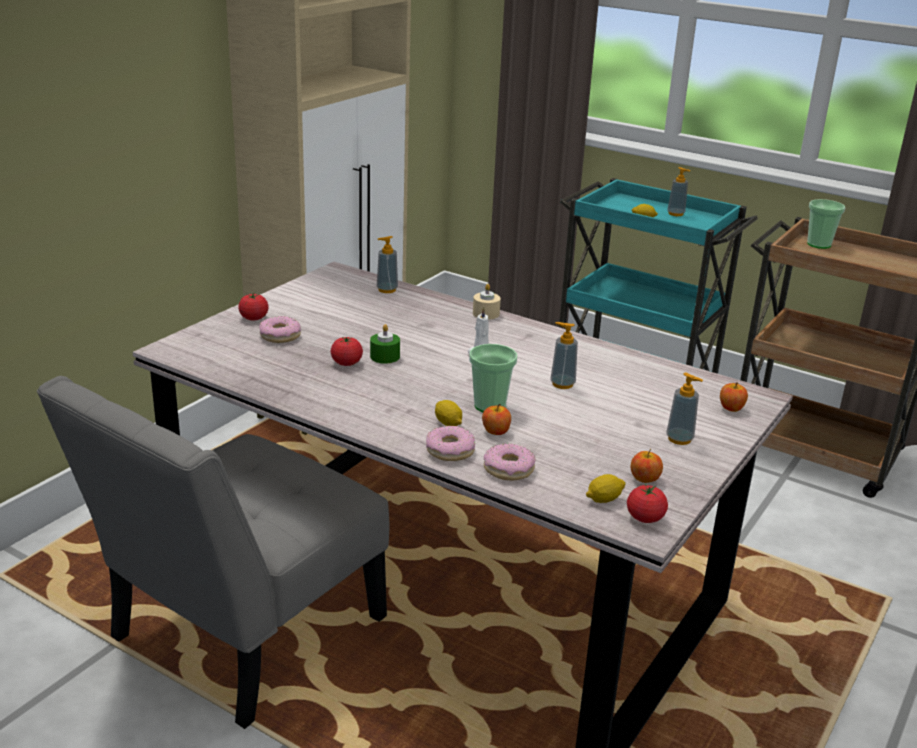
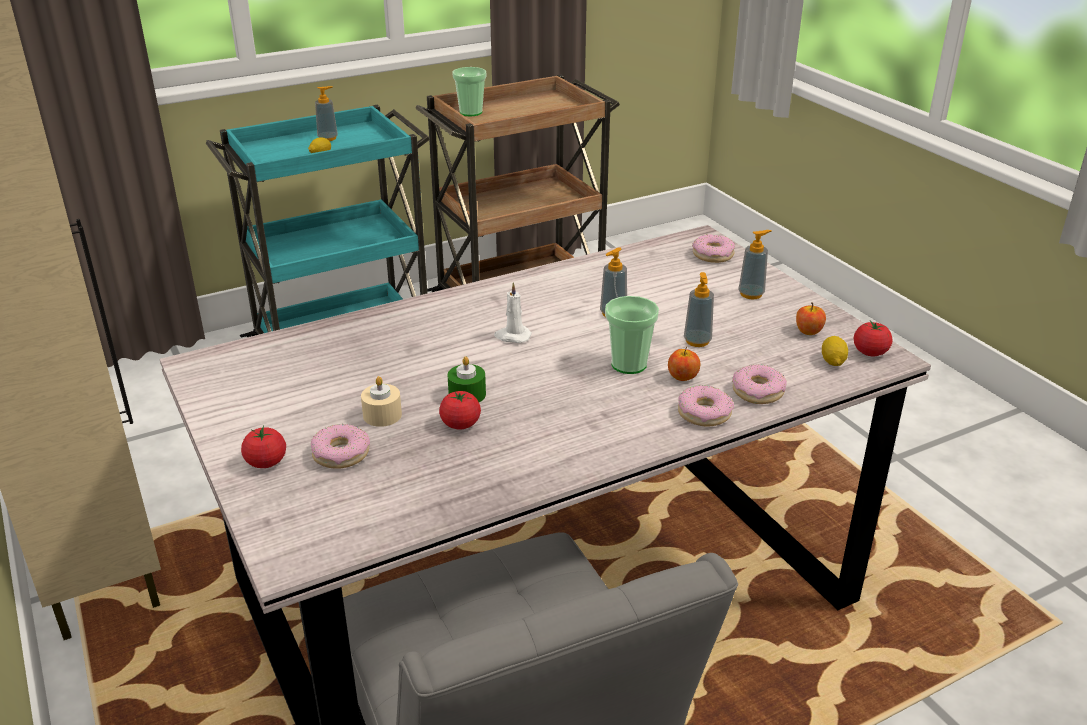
camera: 60 degrees left, 5 degrees up
soap dispenser [377,236,398,293] -> soap dispenser moved to [684,272,714,347]
lemon [435,400,462,426] -> none
beige candle [473,284,501,320] -> beige candle moved to [361,376,402,427]
apple [720,382,748,412] -> donut [692,234,735,263]

